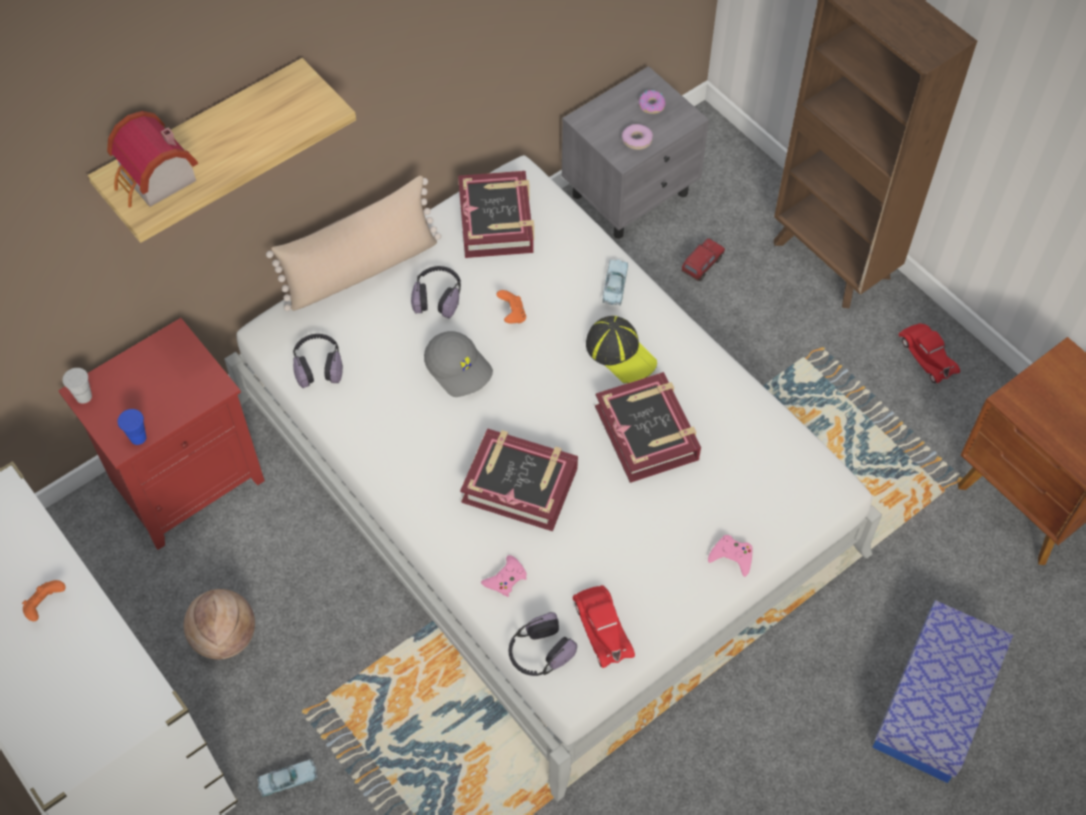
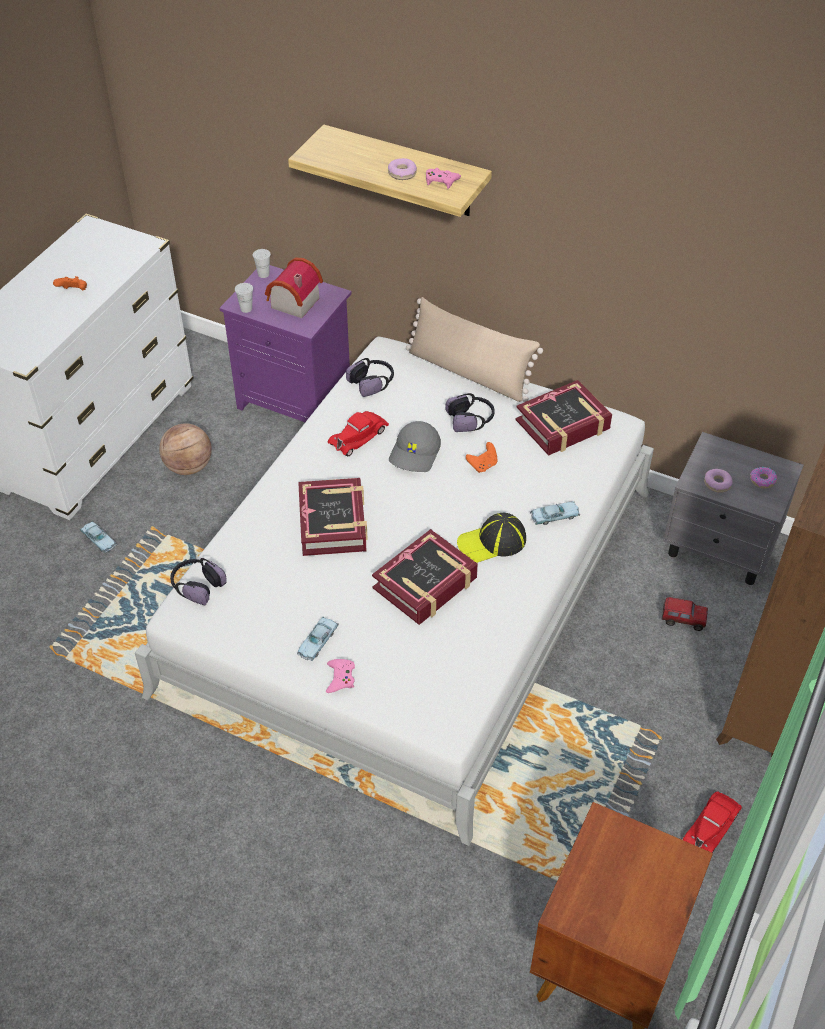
camera: 65 degrees right, 10 degrees down
red nightstand [58,318,265,550] -> purple nightstand [219,265,352,422]
toy house [107,111,198,207] -> toy house moved to [265,257,323,318]
blue cup [118,409,146,445] -> white cup [235,283,253,313]
pink game controller [481,555,527,597] -> pink game controller moved to [426,168,461,189]
red toy car [573,585,635,668] -> red toy car moved to [328,411,389,457]
cap [586,316,657,383] -> cap turned 45 degrees clockwise [457,513,526,563]
storage box [873,600,1013,783] -> none
none -> blue toy car [297,617,339,661]
none -> donut [388,158,417,180]

